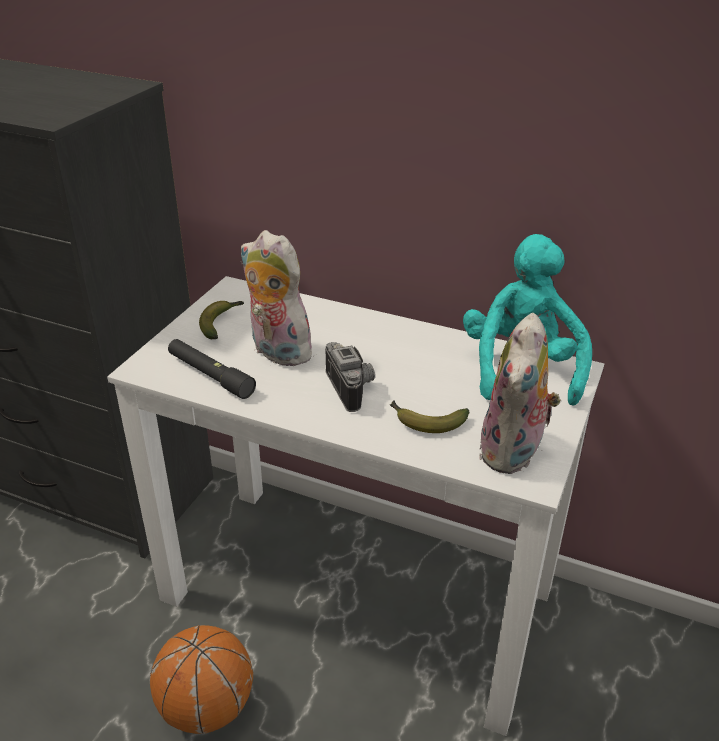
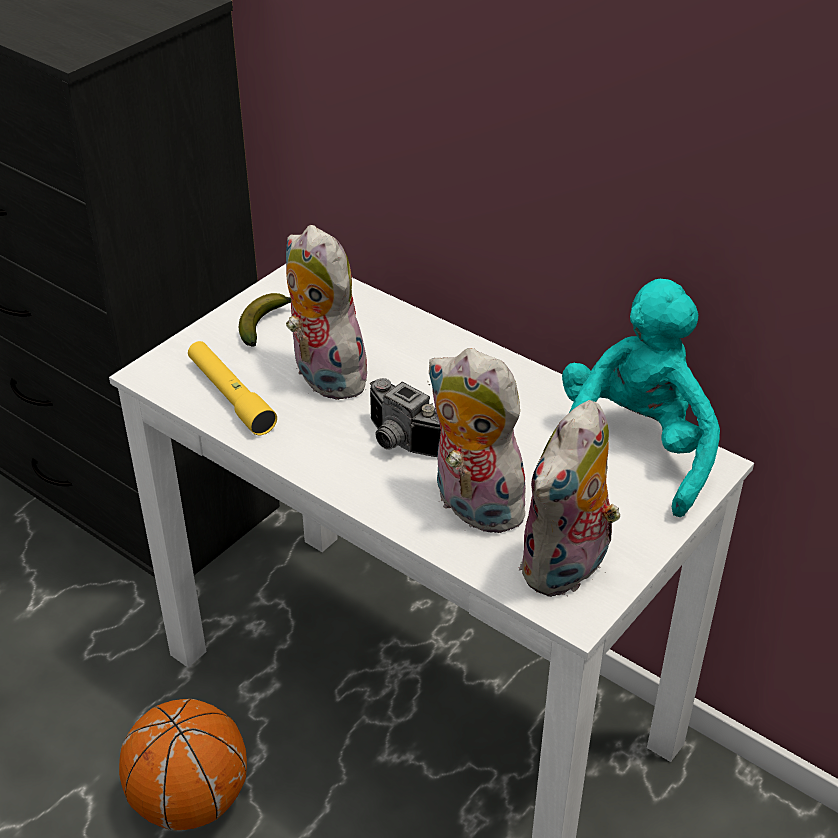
camera: 15 degrees right, 5 degrees up
black flashlight [168,339,256,399] -> yellow flashlight [188,341,277,435]
camera [325,342,375,412] -> camera turned 135 degrees clockwise [370,378,441,457]
banana [390,400,470,433] -> plush toy [427,348,526,533]

